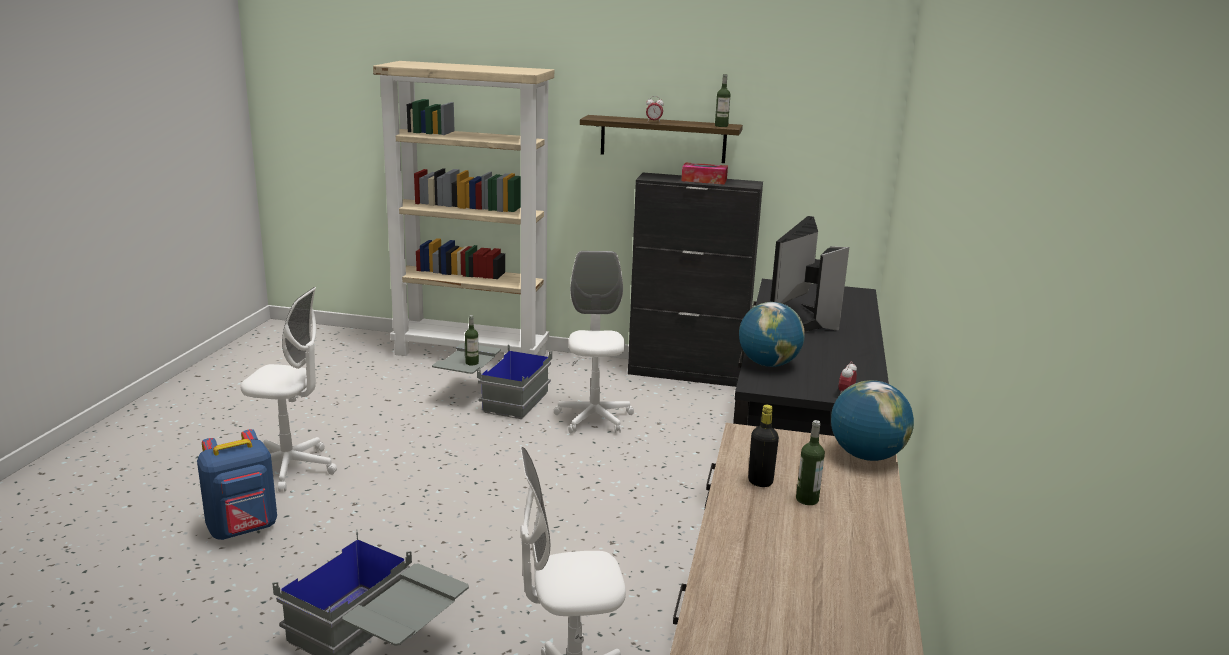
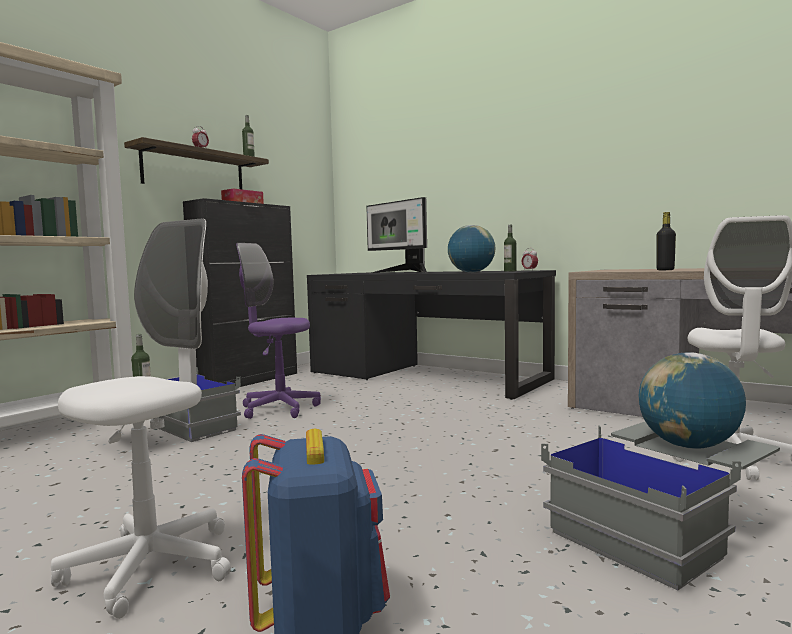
camera: 65 degrees left, 15 degrees down
white office chair [554,251,634,434] -> purple office chair [236,243,321,419]
bottle [796,420,825,505] -> bottle moved to [504,225,517,272]
globe [831,380,914,461] -> globe moved to [639,352,746,449]

